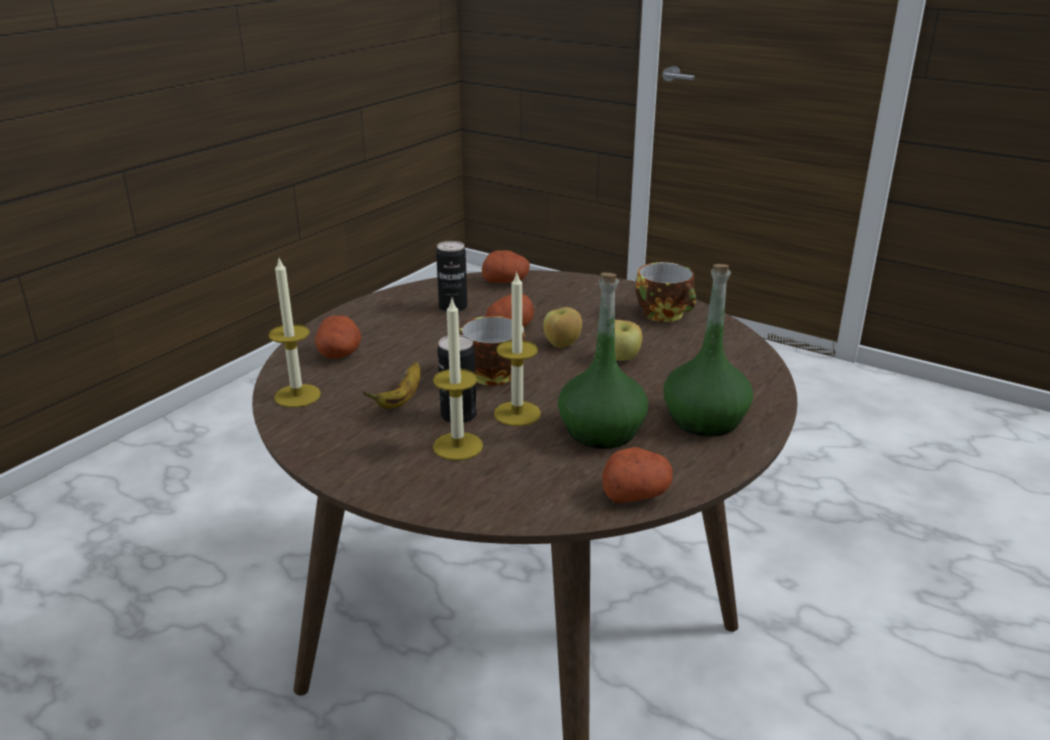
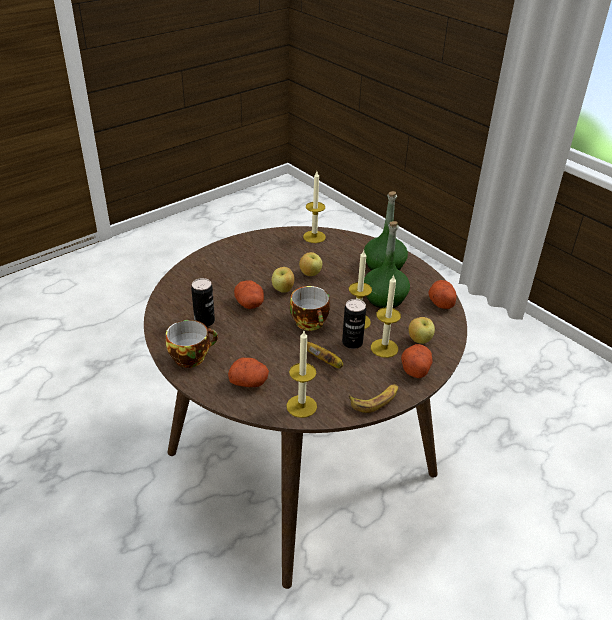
camera: 75 degrees left, 10 degrees up
potato [482,250,530,283] -> potato moved to [401,344,433,378]
cup [636,262,696,322] -> cup moved to [166,320,218,368]
none -> candle [303,171,326,243]
none -> banana [349,384,398,413]
none -> apple [409,317,435,344]

